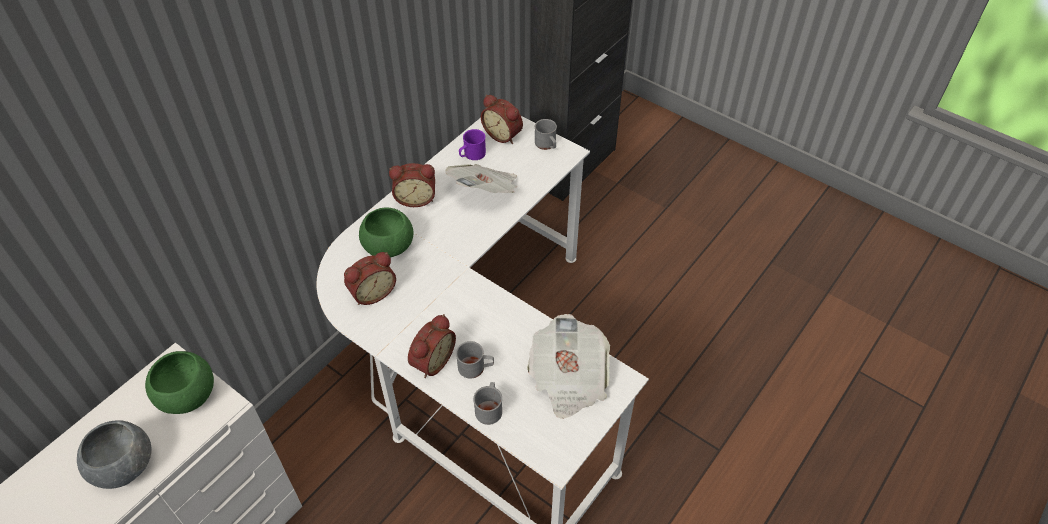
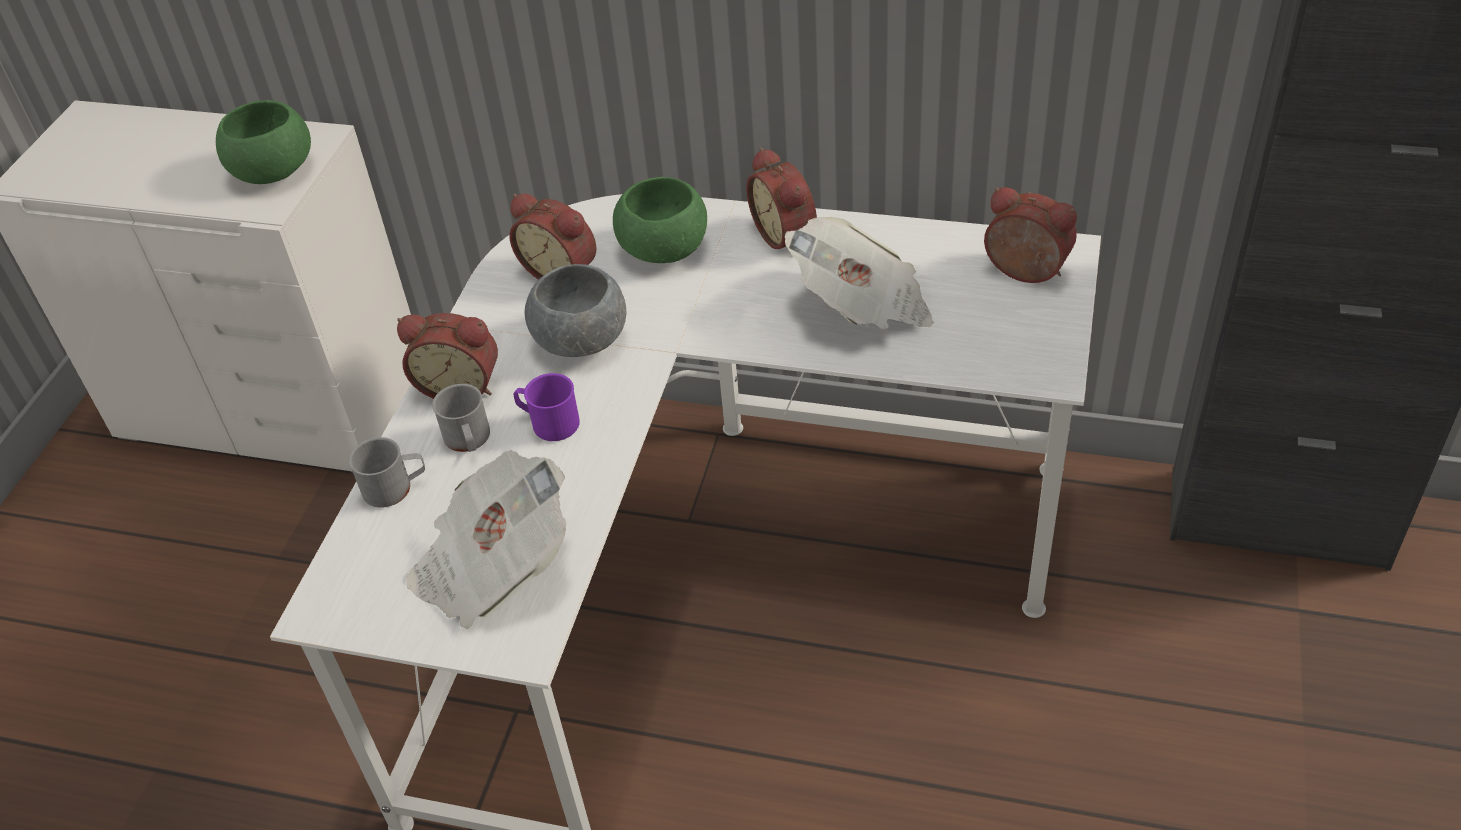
camera: 70 degrees right, 5 degrees down
grey bowl [77,420,151,489] -> grey bowl moved to [525,264,626,357]
purple mug [459,129,486,160] -> purple mug moved to [513,373,580,441]
alarm clock [481,95,523,144] -> alarm clock turned 105 degrees clockwise [984,187,1077,283]
grey mug [535,119,557,150] -> none

